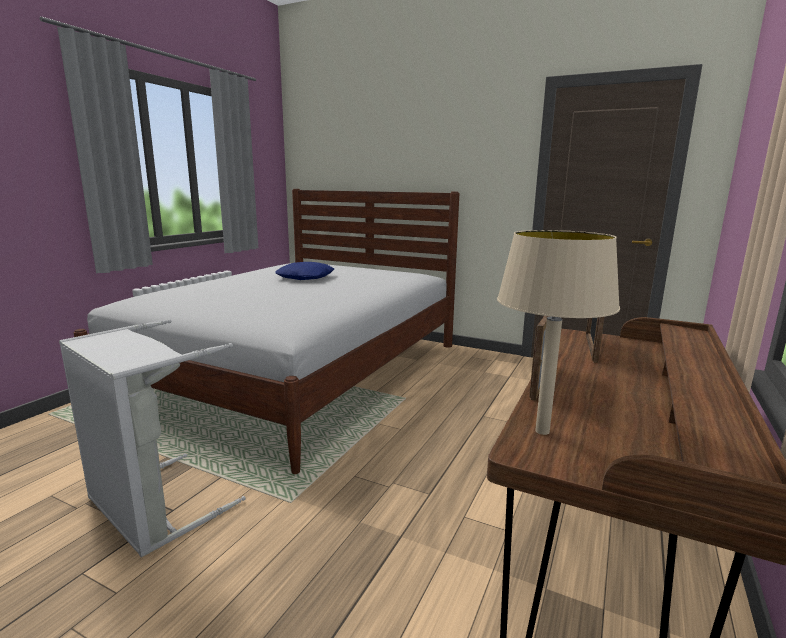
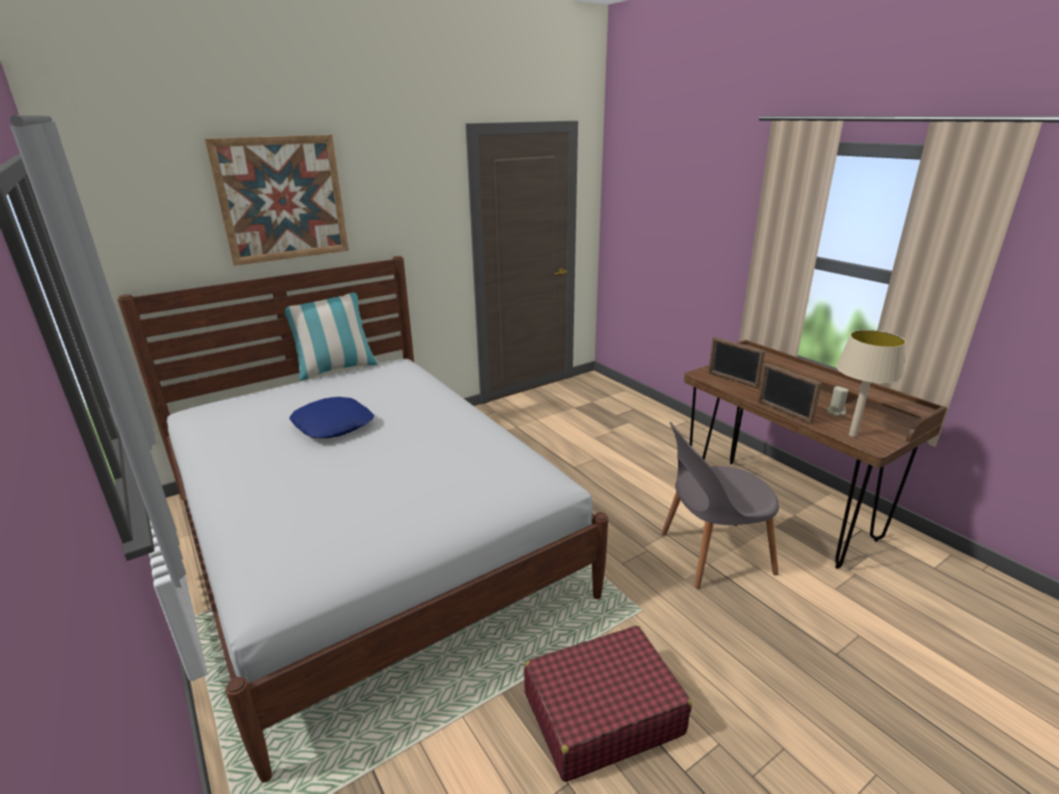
camera: 60 degrees left, 10 degrees up
grey laundry basket [59,319,246,557] -> red suitcase [524,625,692,782]
none -> picture [204,135,349,266]
none -> pillow [284,292,379,381]
none -> grey chair [661,422,779,589]
none -> beige candle [827,386,849,416]

